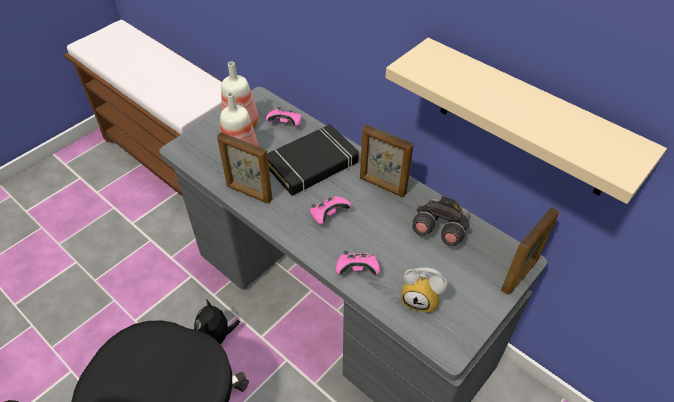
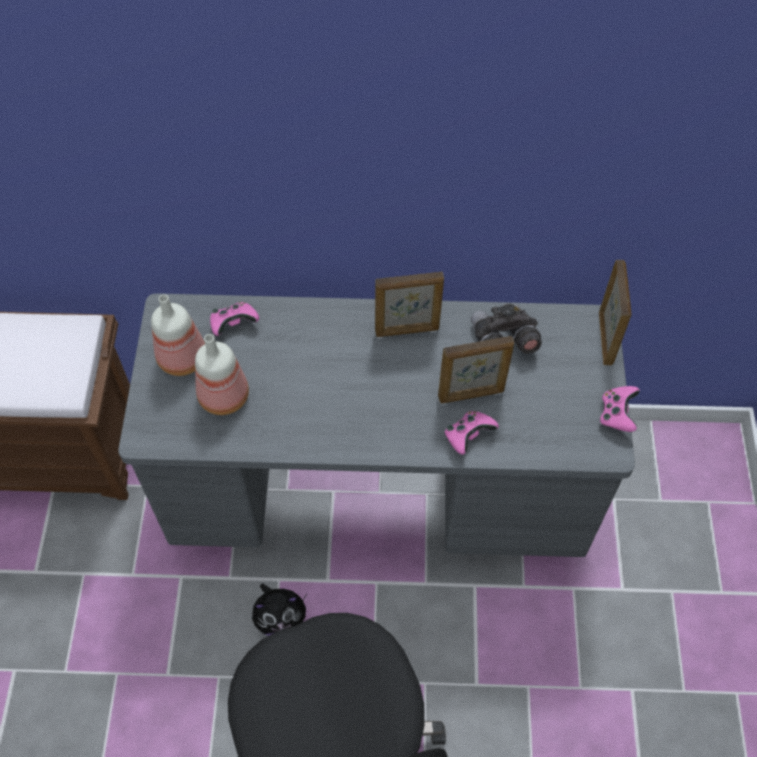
camera: 40 degrees left, 10 degrees up
plush toy [194,299,240,344] -> plush toy turned 60 degrees counterclockwise [252,583,307,636]
picture frame [217,132,272,204] -> picture frame moved to [438,336,514,403]
black book [267,124,359,196] -> none
pink game controller [309,196,351,225] -> pink game controller moved to [600,386,640,432]
beige shelf [385,38,667,204] -> none
alarm clock [401,267,448,313] -> none

